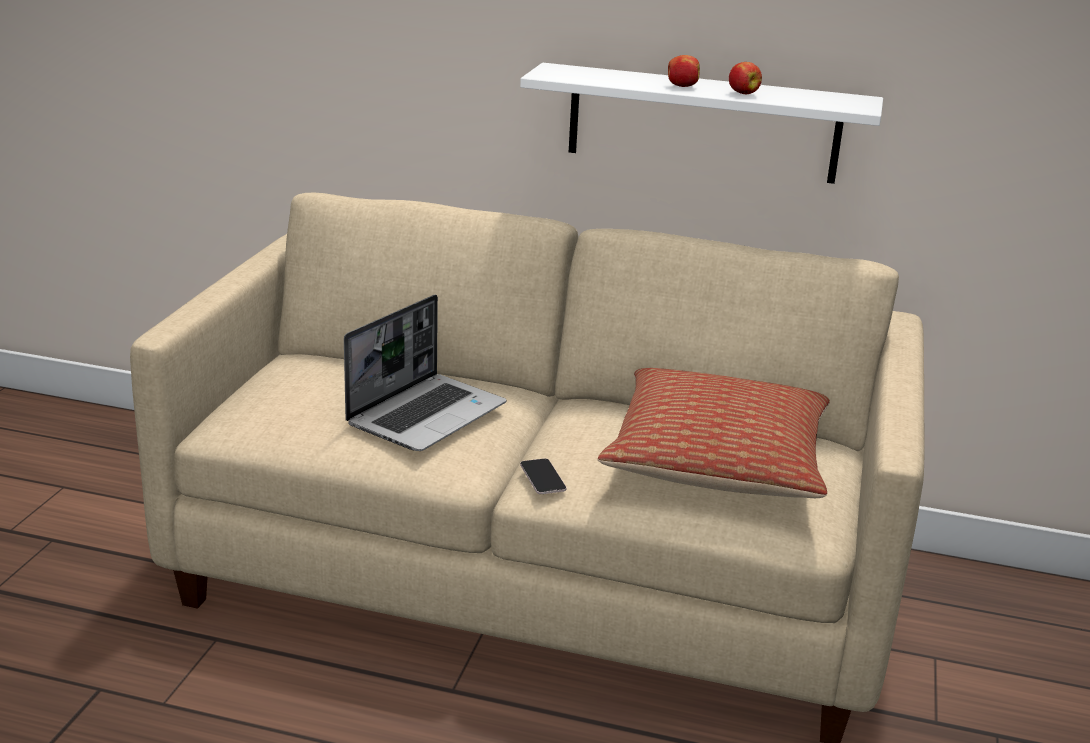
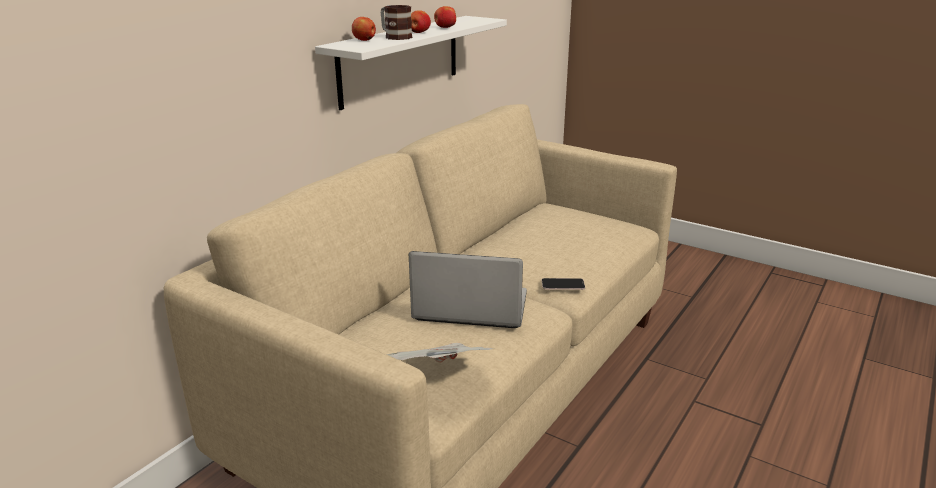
camera: 70 degrees left, 0 degrees up
laptop [344,295,506,451] -> laptop turned 45 degrees counterclockwise [409,251,527,328]
pillow [598,368,830,498] -> none
none -> apple [352,17,376,41]
none -> mug [381,5,412,40]
none -> newspaper [386,343,494,363]

